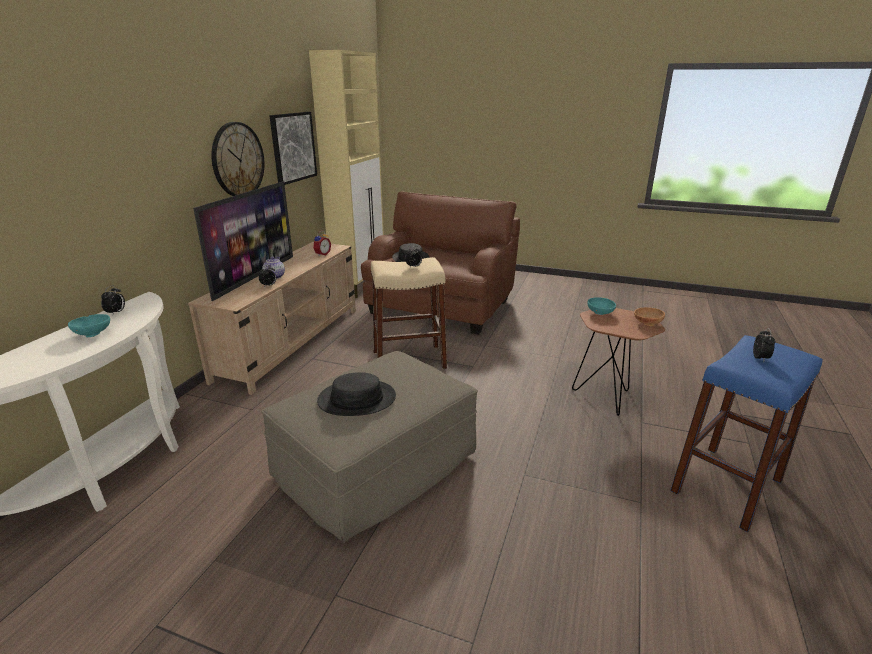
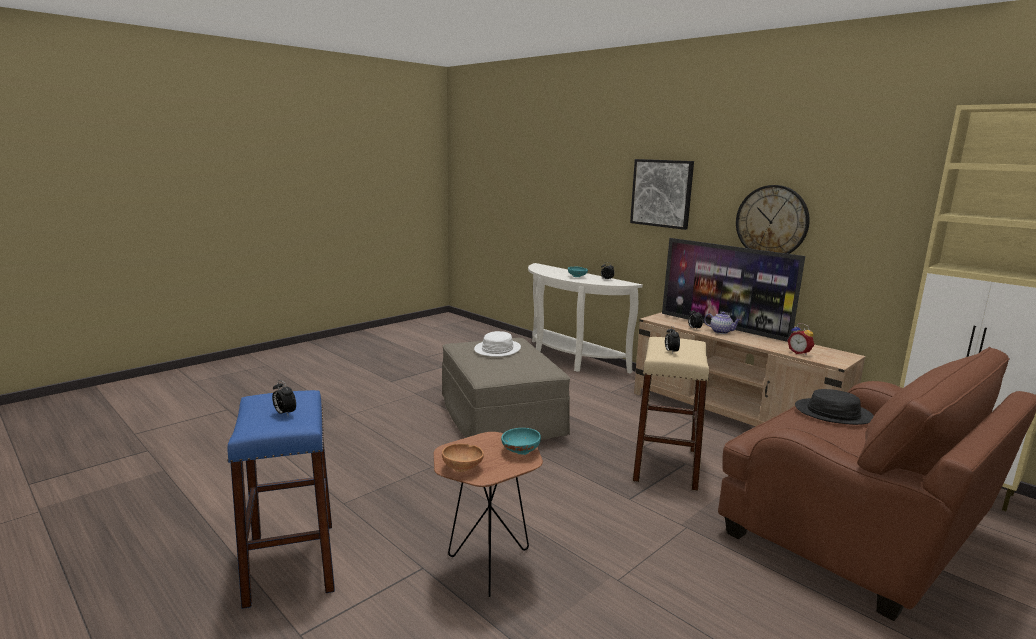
camera: 115 degrees right, 10 degrees down
picture [270,112,317,185] -> picture moved to [630,159,694,230]
black hat [317,372,396,416] -> white hat [474,331,521,357]

